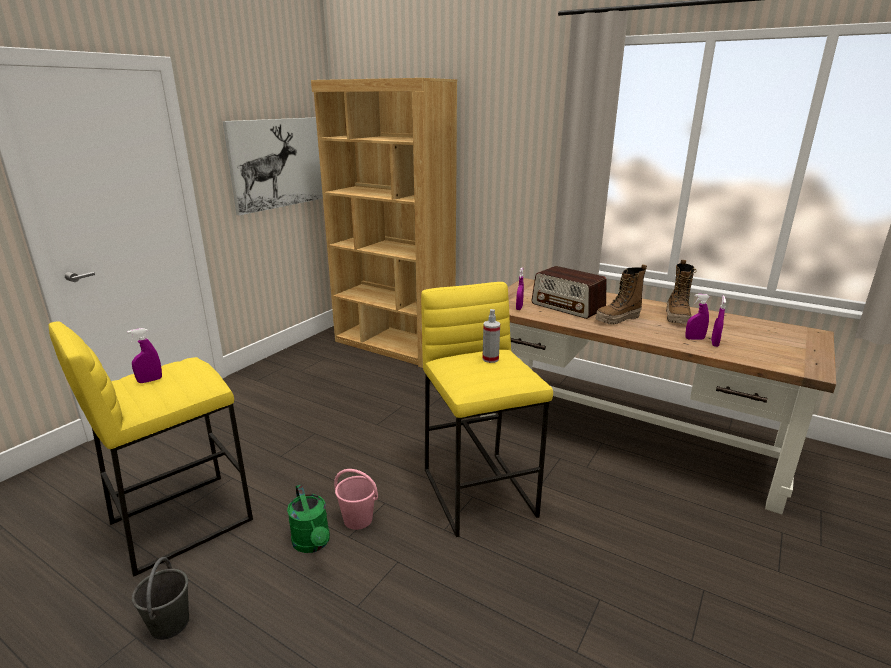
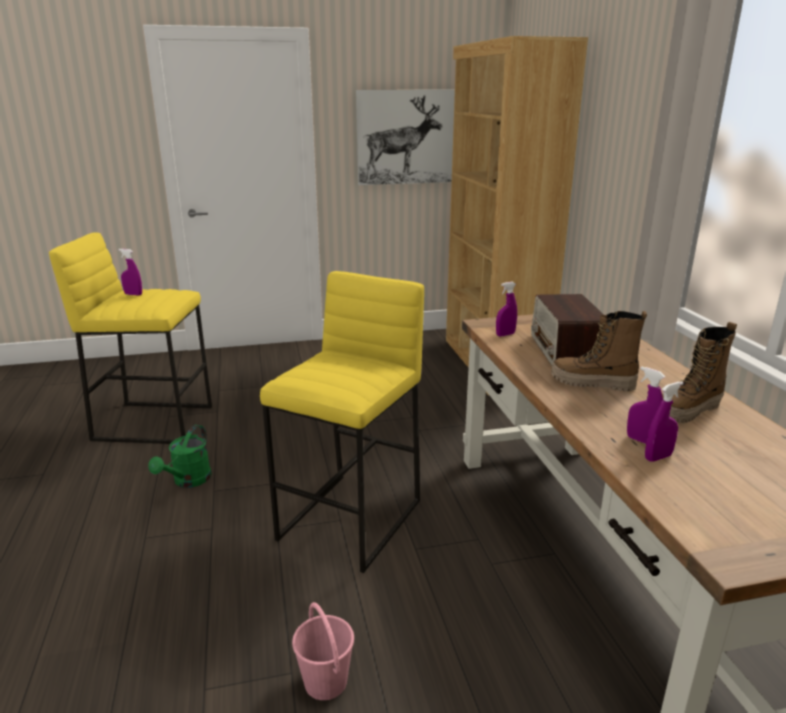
camera: 45 degrees right, 0 degrees up
grey bucket [132,557,189,640] -> none
pink bucket [334,469,378,530] -> pink bucket moved to [292,602,354,700]
spray bottle [482,309,500,363] -> none

